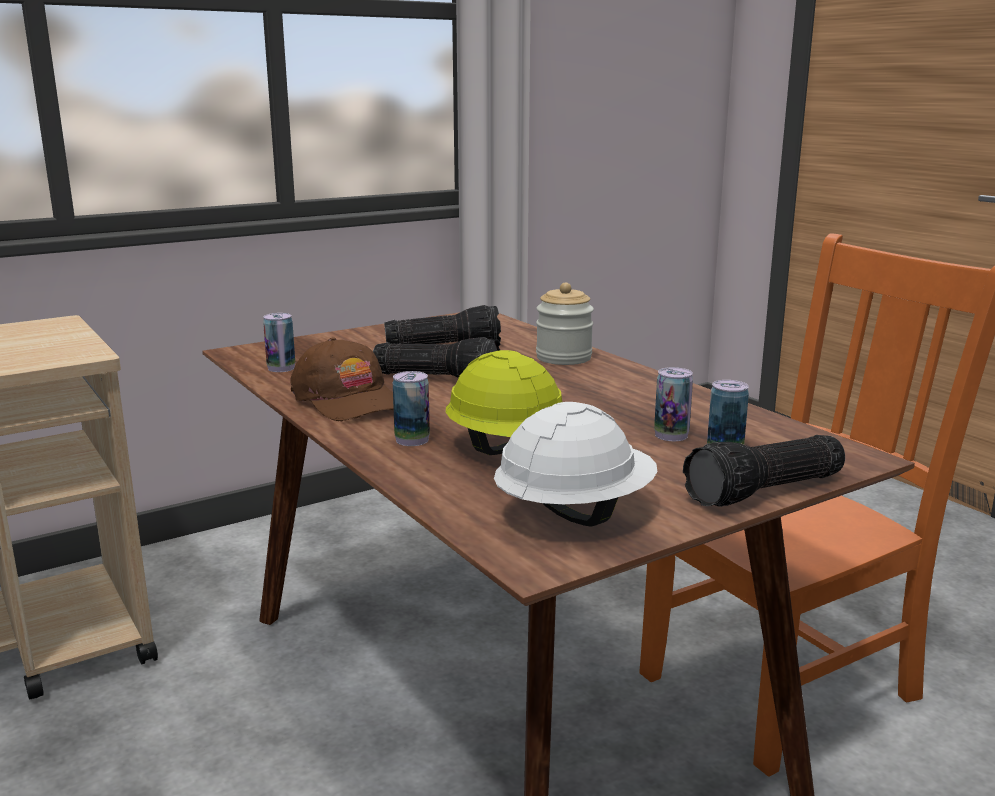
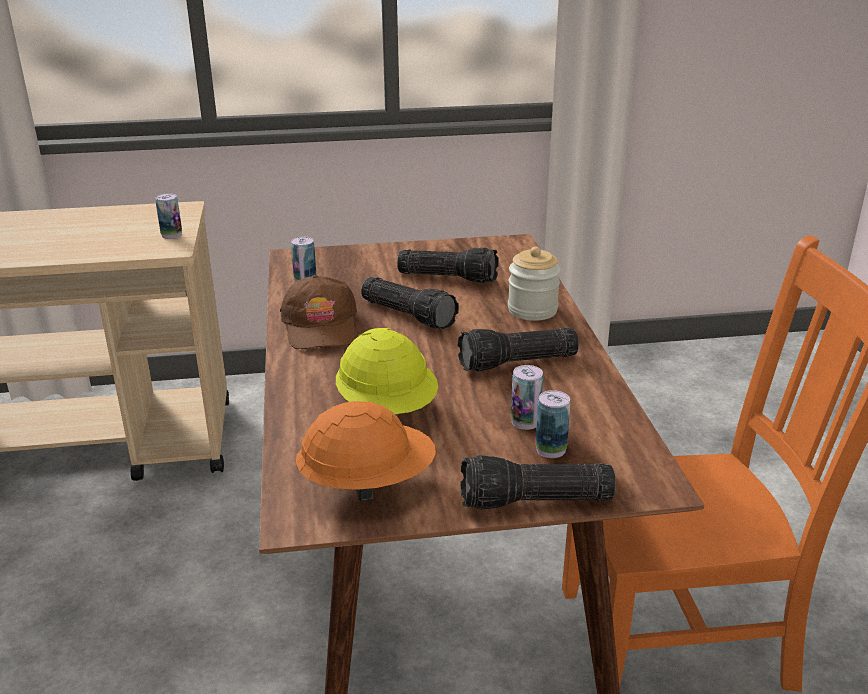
camera: 25 degrees right, 10 degrees up
can [393,371,430,446] -> can moved to [155,193,182,239]
white hard hat [494,402,657,527] -> orange hard hat [296,401,436,502]
none -> flashlight [458,328,579,371]

